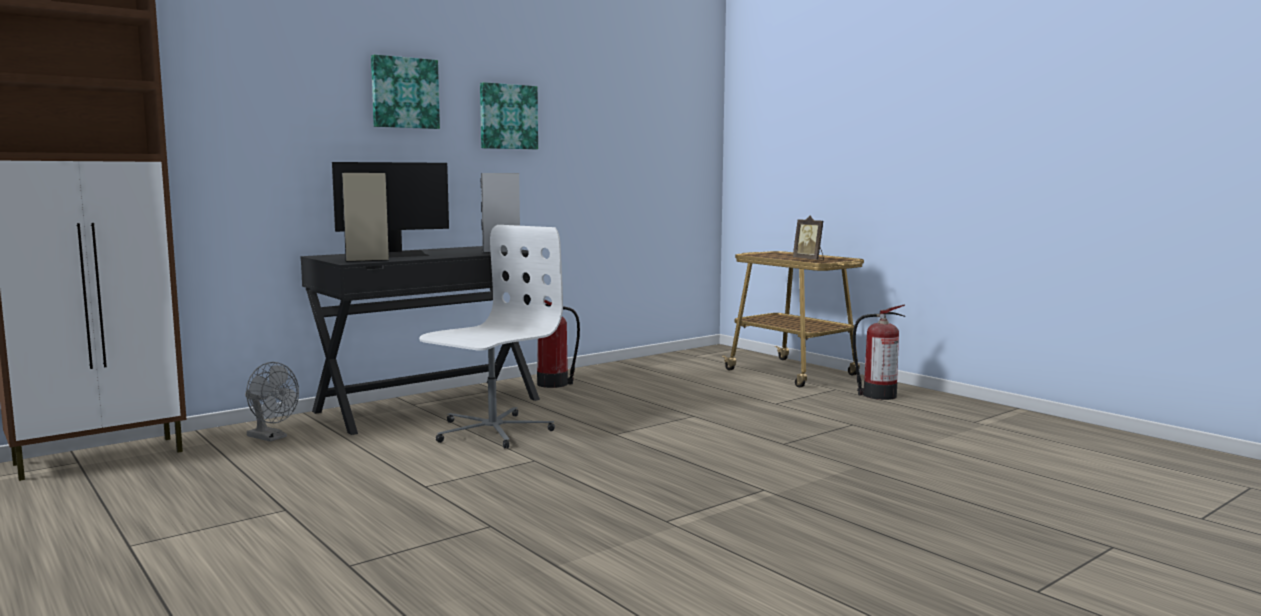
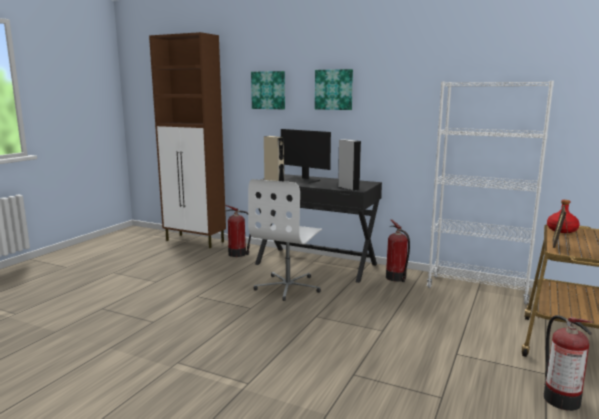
camera: 65 degrees right, 5 degrees up
grey fan [245,362,299,442] -> fire extinguisher [225,205,251,257]
white office chair [419,225,563,448] -> white office chair turned 105 degrees clockwise [248,179,322,301]
picture [480,82,538,149] -> picture moved to [251,71,285,109]
none -> white bookcase [427,81,554,304]
none -> red bottle [547,200,580,233]

